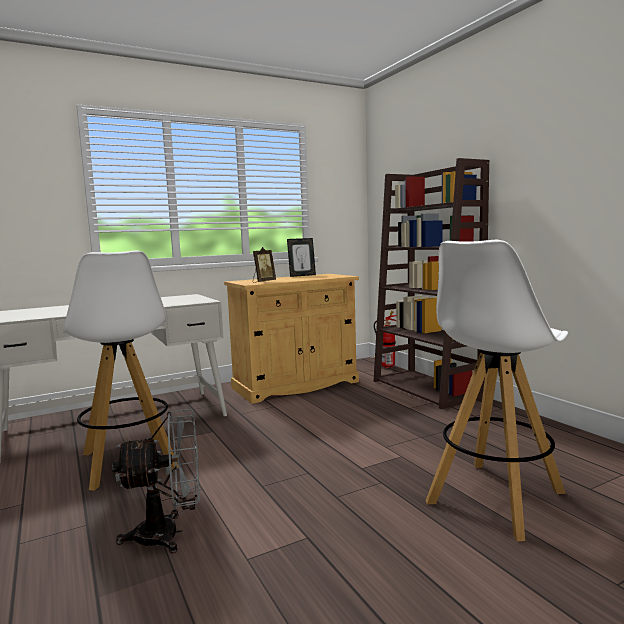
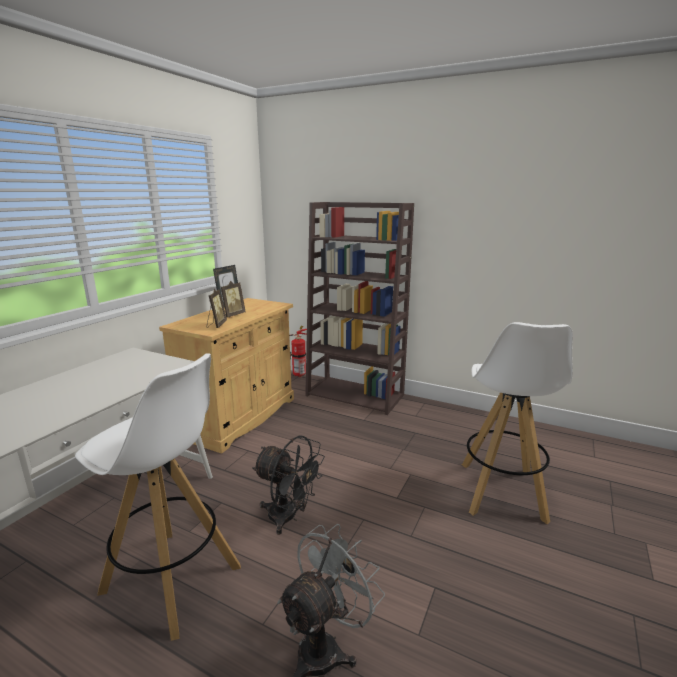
camera: 35 degrees left, 10 degrees up
none -> picture frame [221,281,246,318]
none -> black fan [252,435,325,535]

